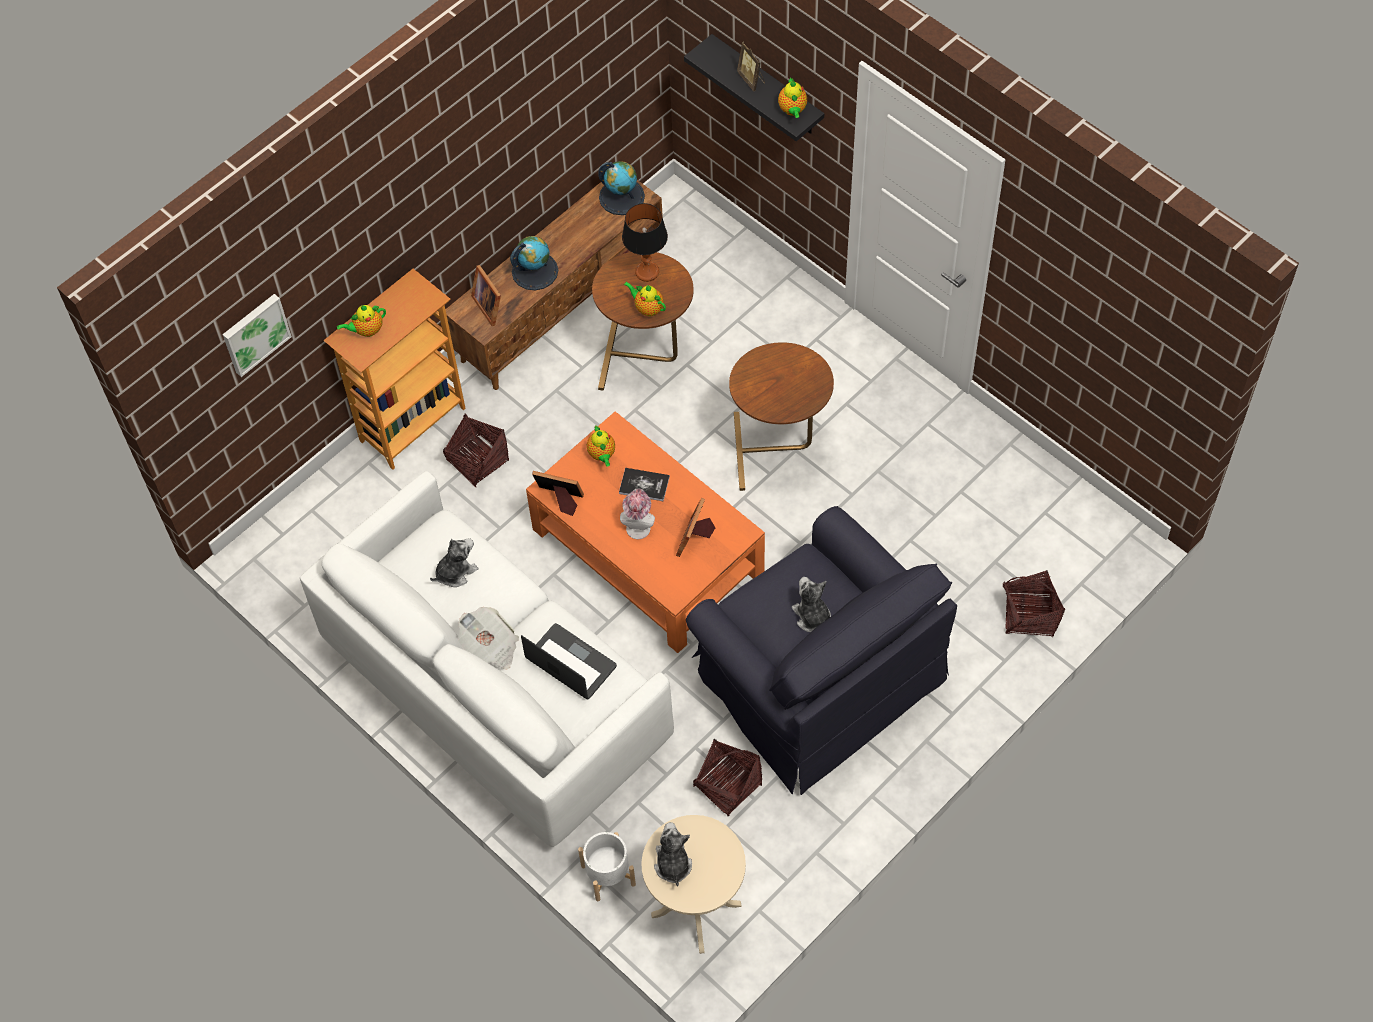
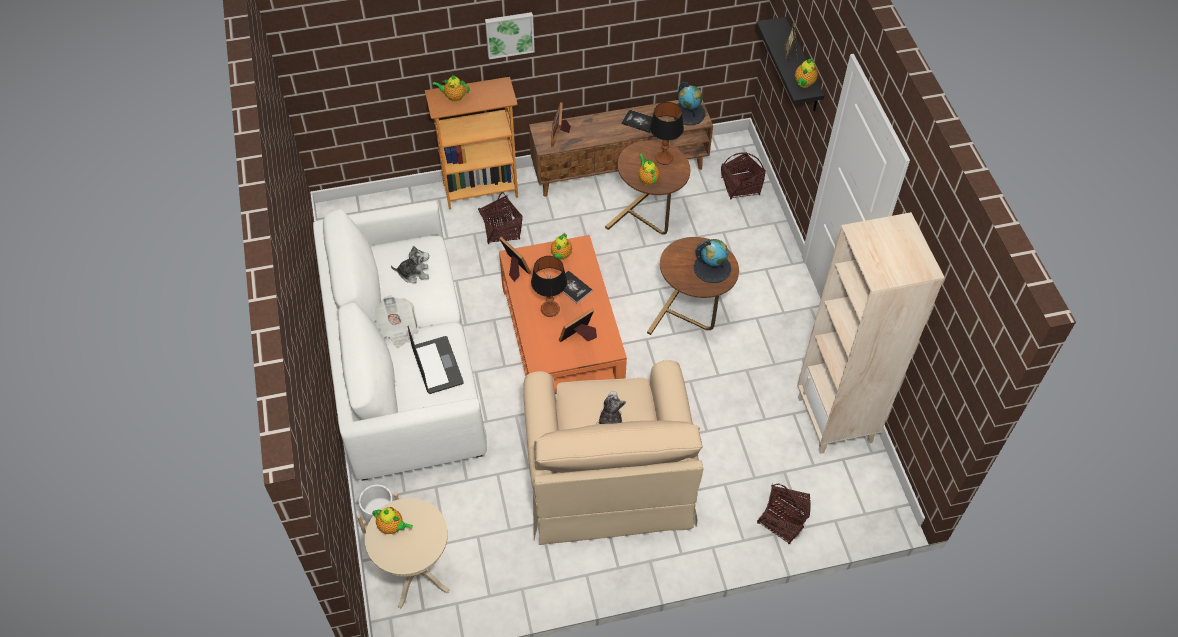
camera: 30 degrees right, 5 degrees down
picture [223,294,292,377] -> picture moved to [485,12,535,59]
globe [510,236,558,290] -> globe moved to [694,239,731,283]
hat [620,488,655,539] -> table lamp [531,256,567,317]
plush toy [654,822,692,886] -> teapot [372,507,413,534]
black armchair [686,506,957,795] -> beige armchair [524,360,704,545]
basket [693,739,762,816] -> basket moved to [721,152,766,199]
none -> book [621,109,652,133]
none -> beige bookcase [797,212,945,454]

